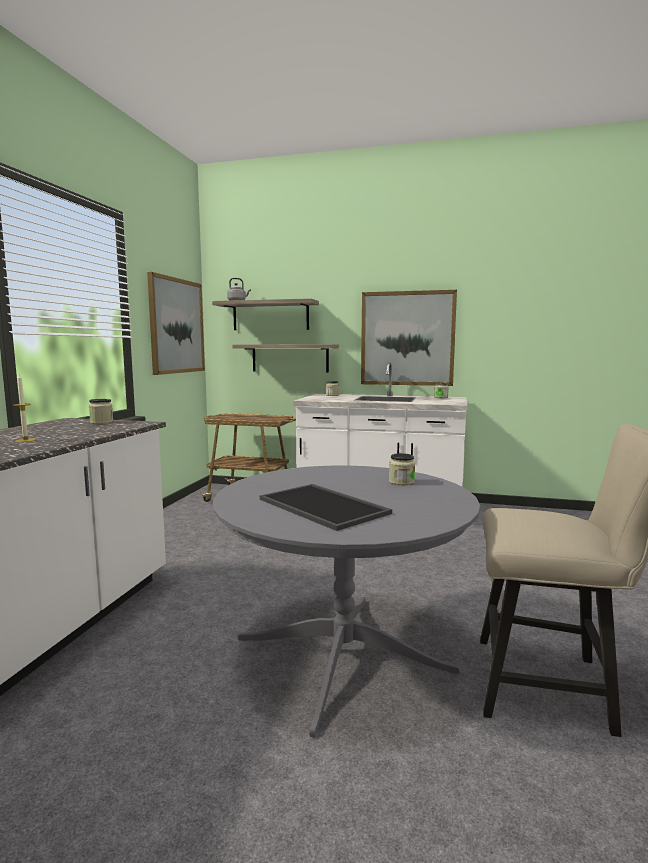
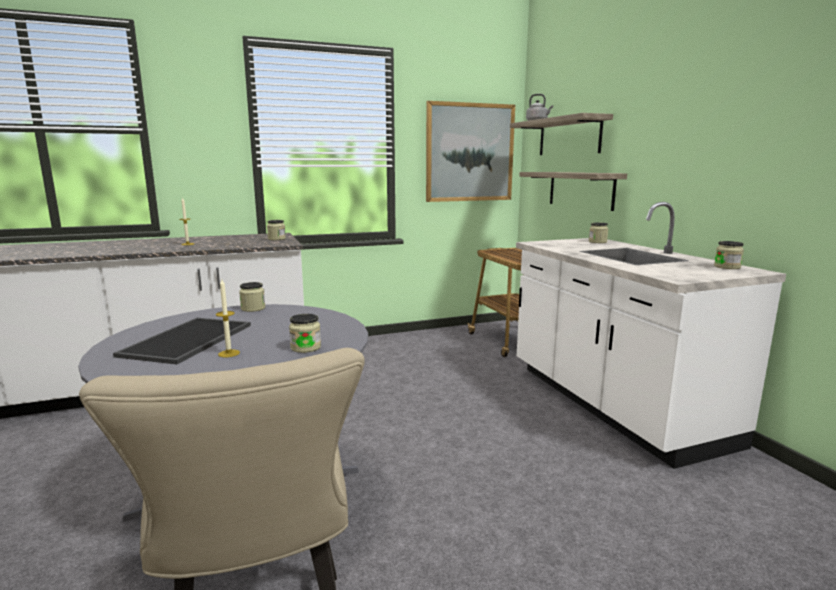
camera: 55 degrees right, 5 degrees up
picture [361,290,457,386] -> none
none -> candle [216,280,240,357]
none -> jar [239,282,265,312]

